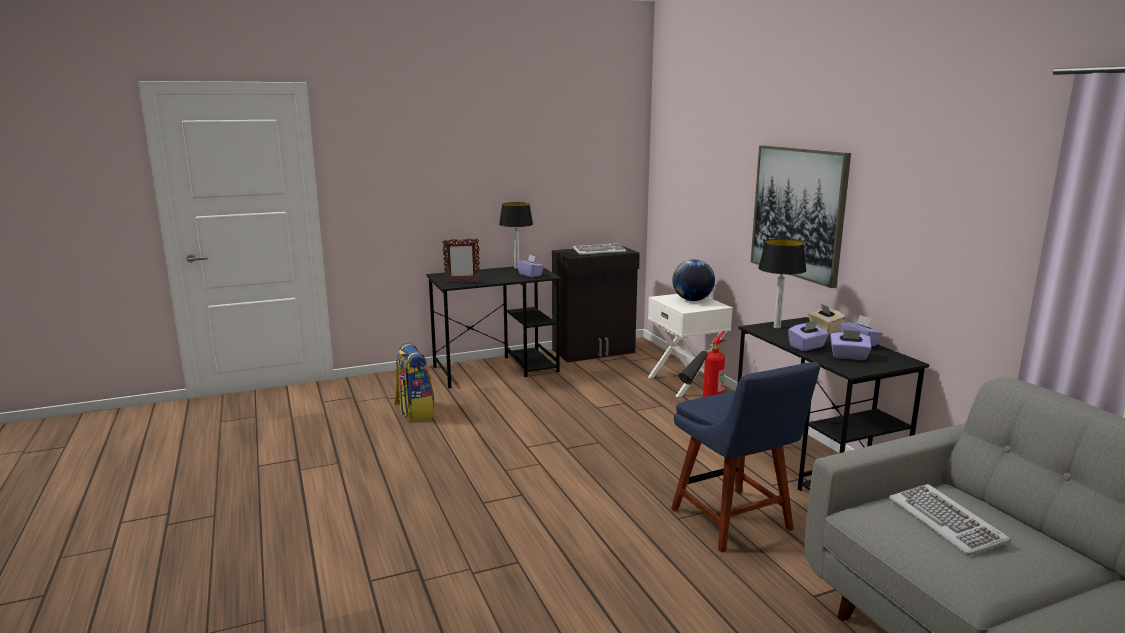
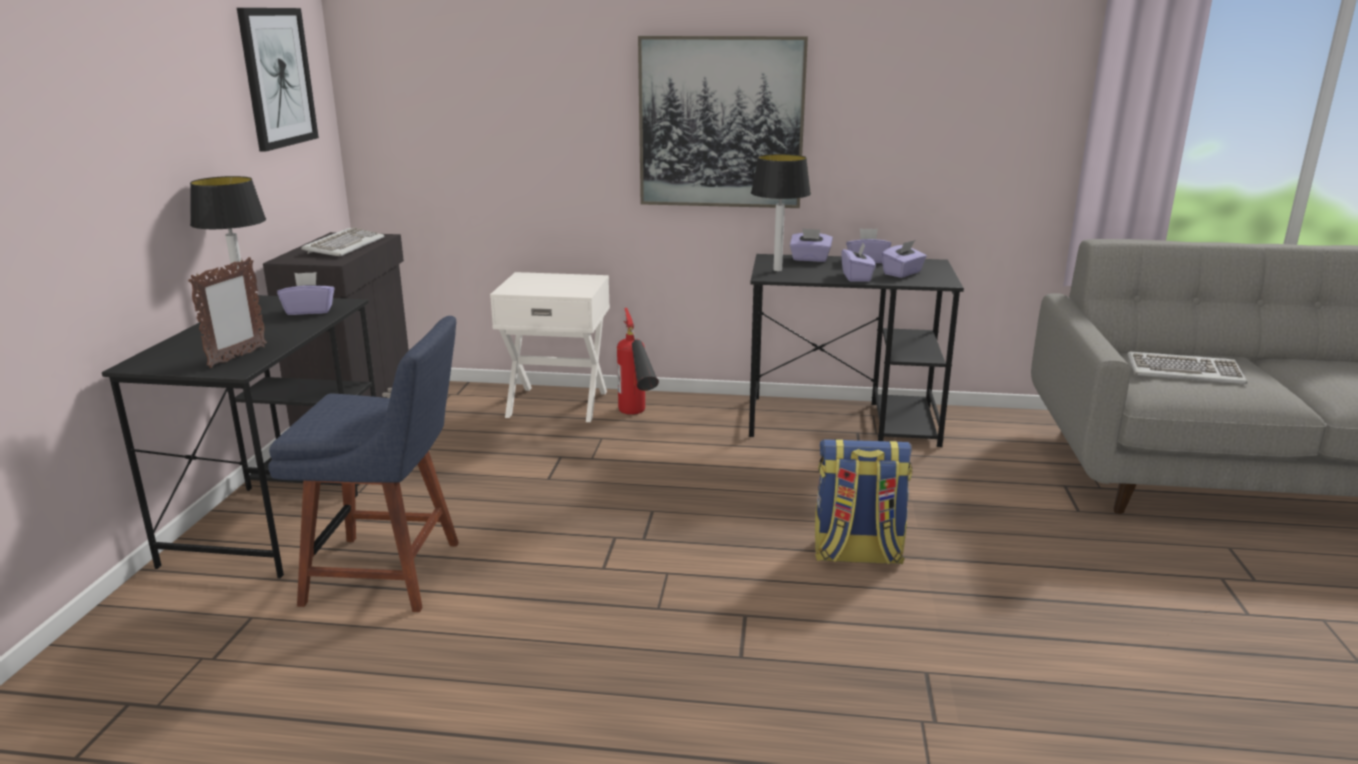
camera: 60 degrees left, 5 degrees up
backpack [395,343,435,422] -> backpack moved to [815,439,912,565]
blue chair [671,362,820,553] -> blue chair moved to [268,316,459,612]
globe [672,259,715,301] -> none
beige tissue box [808,304,846,334] -> purple tissue box [790,228,833,262]
none -> picture [237,8,319,152]

